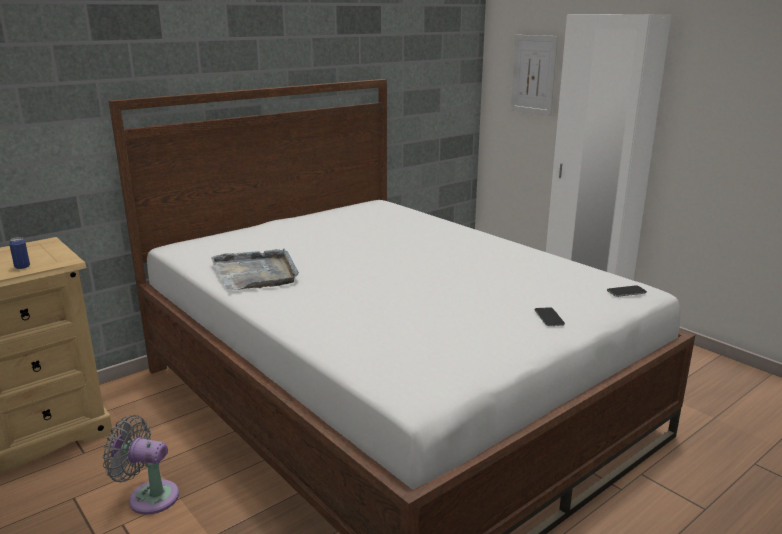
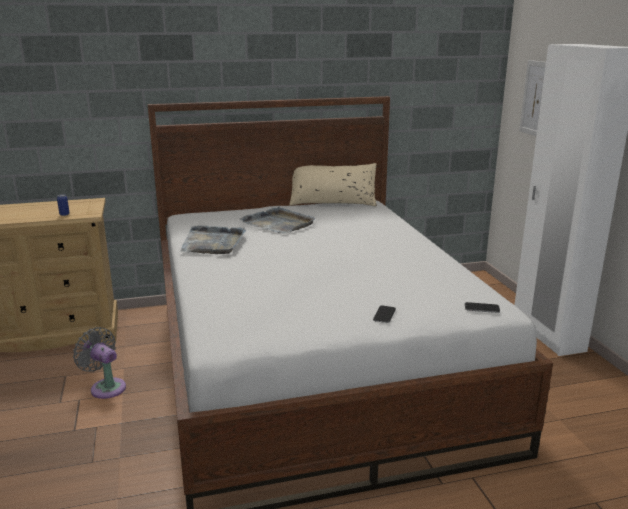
camera: 25 degrees right, 0 degrees up
none -> grey tray [240,207,315,234]
none -> beige pillow [289,163,377,207]

